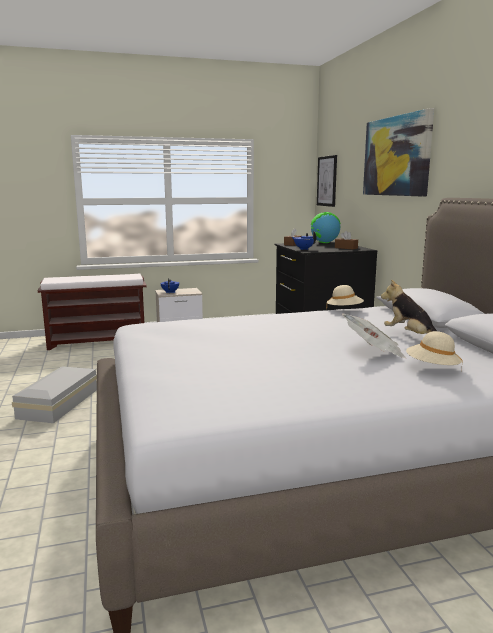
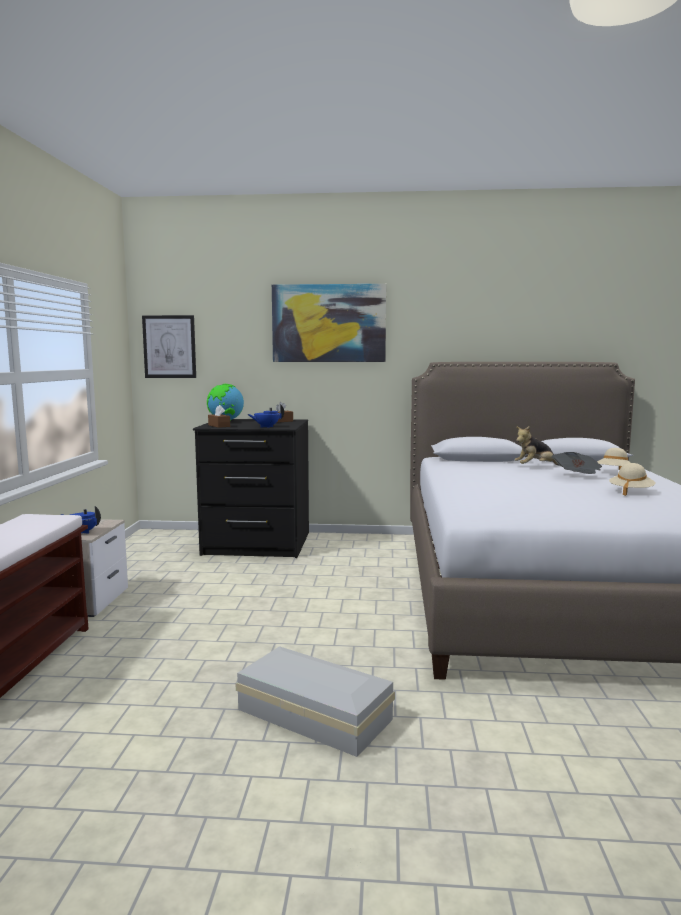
camera: 70 degrees left, 5 degrees down
beige hat [326,285,364,309] -> beige hat moved to [609,463,656,496]

